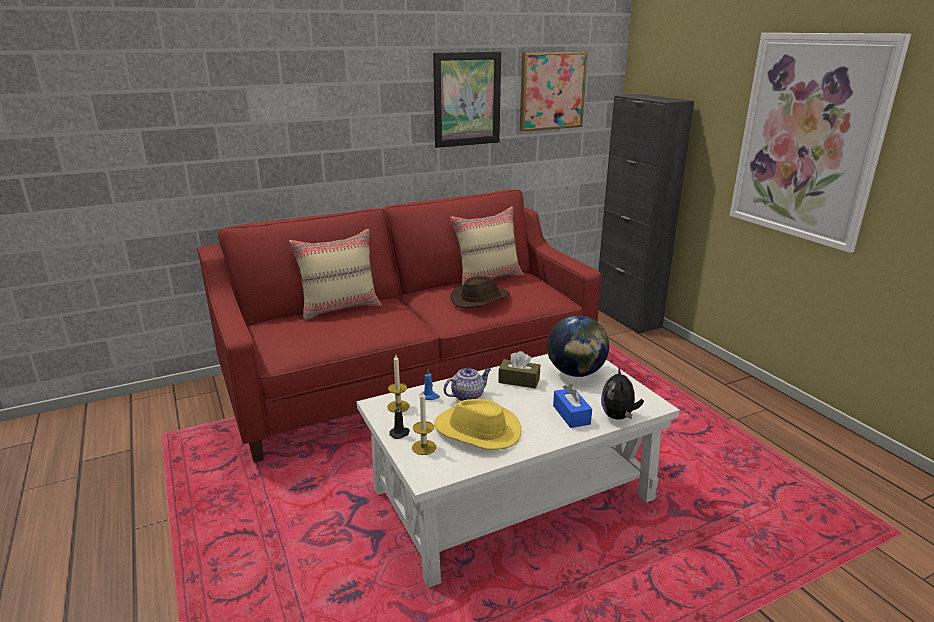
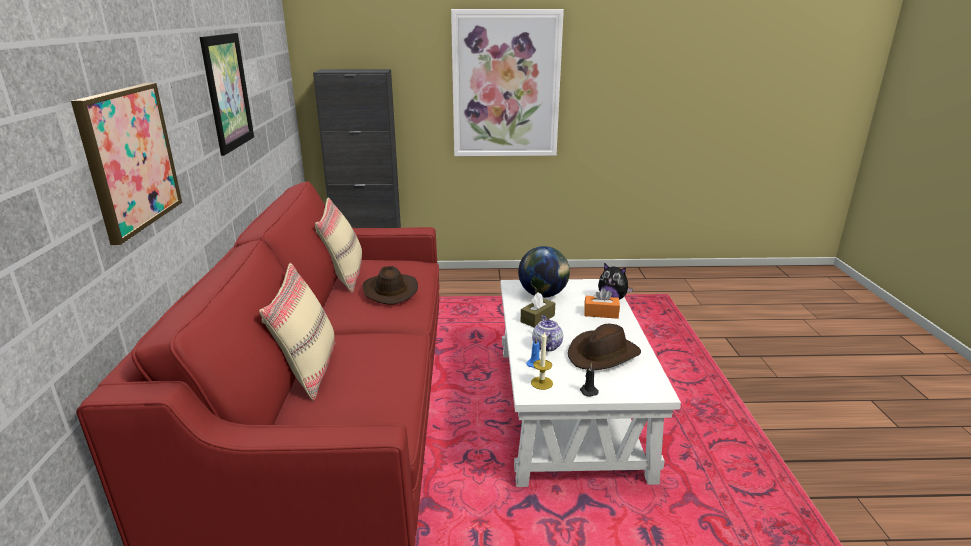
camera: 65 degrees left, 0 degrees up
candle [412,391,436,455] -> none
yellow hat [434,399,521,450] -> brown hat [568,324,641,370]
picture [520,51,588,131] -> picture moved to [71,83,182,245]
blue tissue box [553,384,592,428] -> orange tissue box [584,288,620,319]

